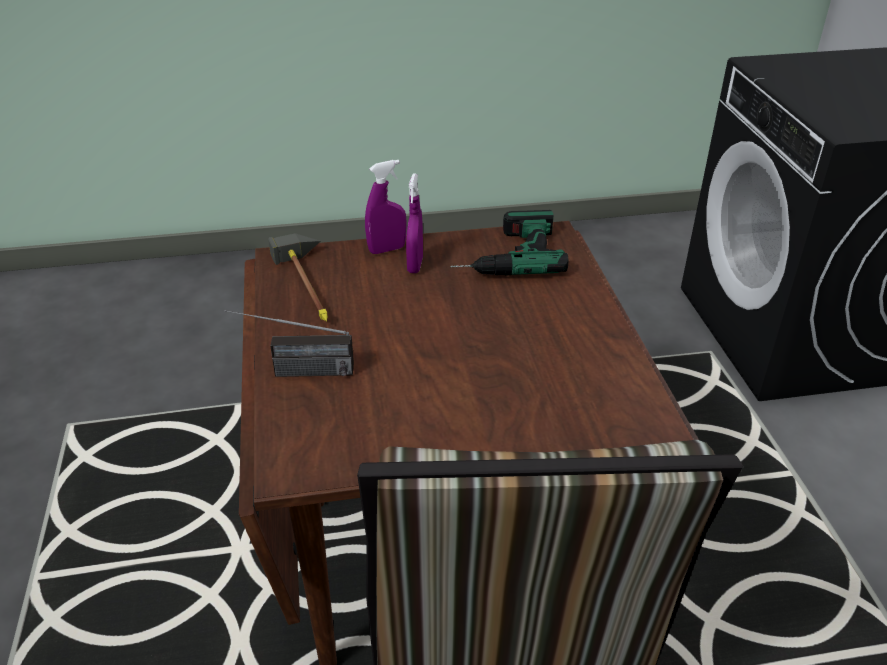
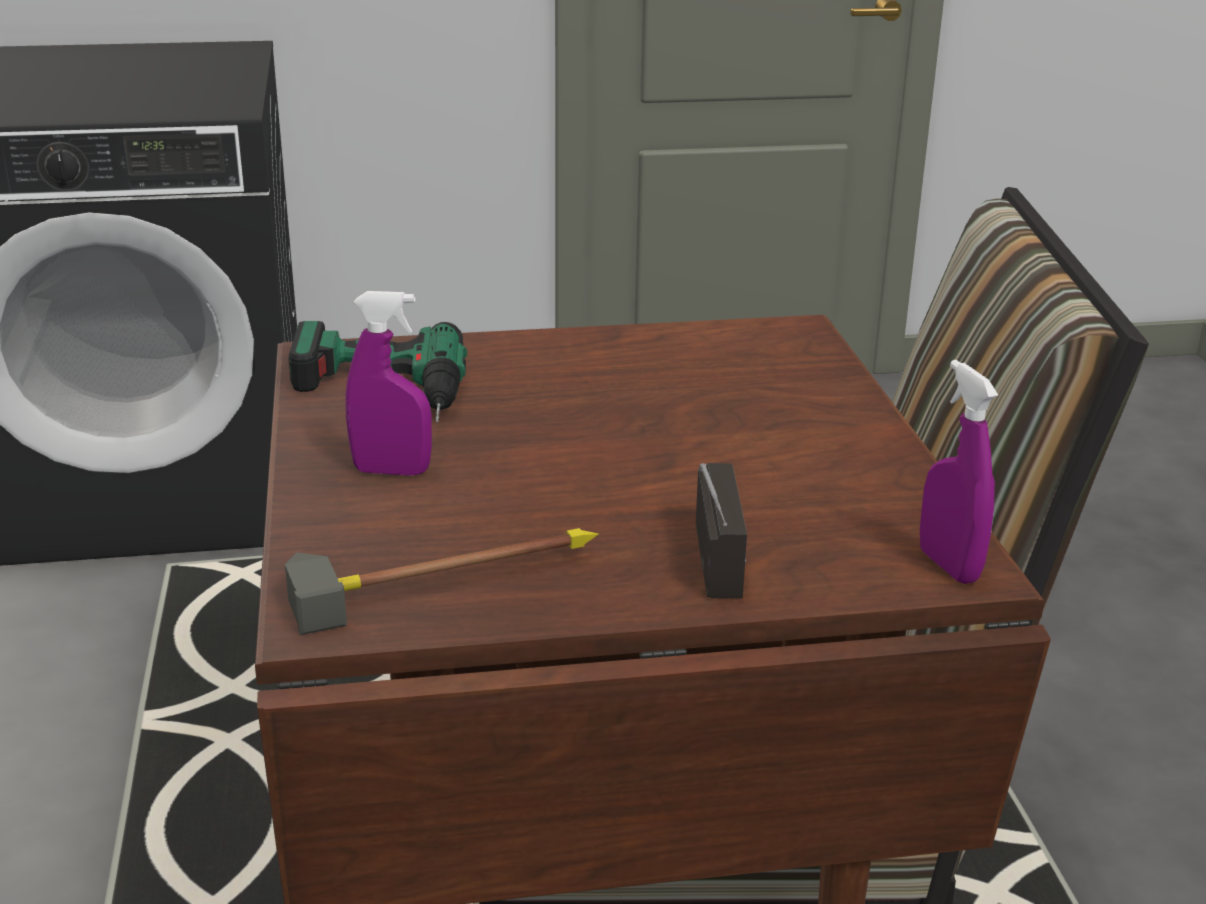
camera: 90 degrees left, 10 degrees down
purple spray bottle [365,160,407,254] -> purple spray bottle moved to [920,360,998,584]

